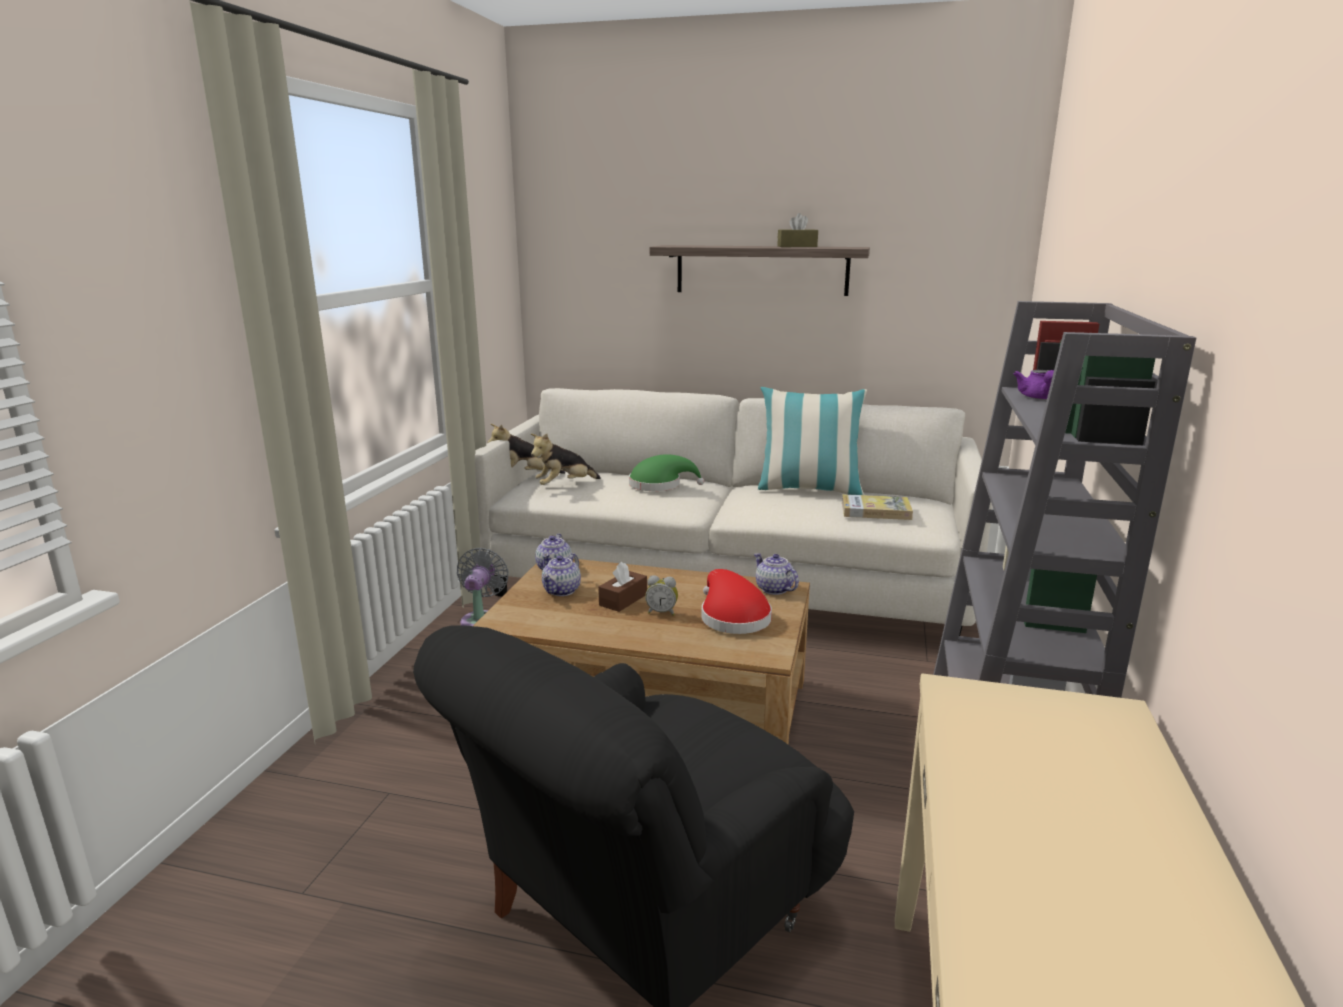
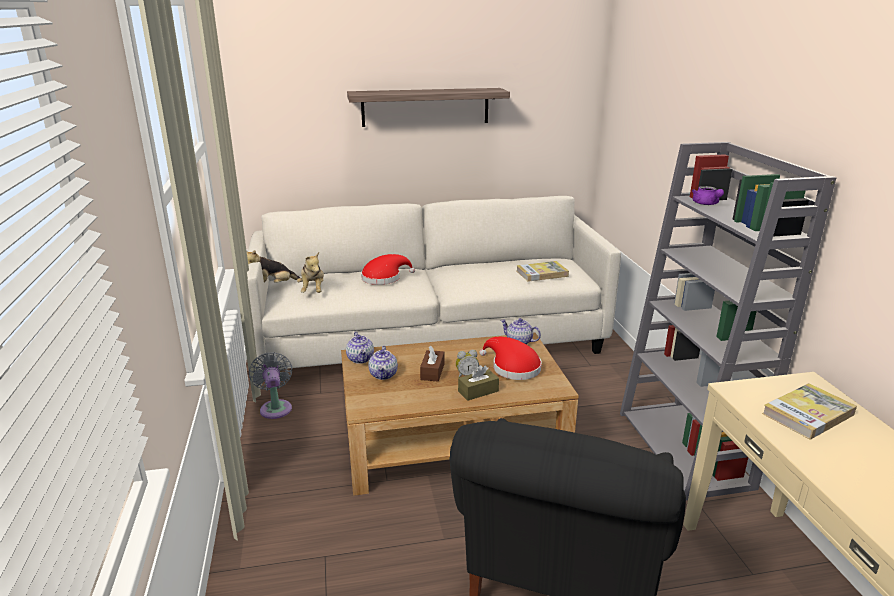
camera: 25 degrees left, 5 degrees up
plush toy [531,434,601,485] -> plush toy turned 45 degrees counterclockwise [297,252,324,293]
green hat [629,454,704,491] -> red hat [361,254,415,285]
pillow [758,387,867,495] -> none
brown tissue box [777,213,818,247] -> brown tissue box moved to [458,365,499,401]
none -> book [762,383,857,440]

